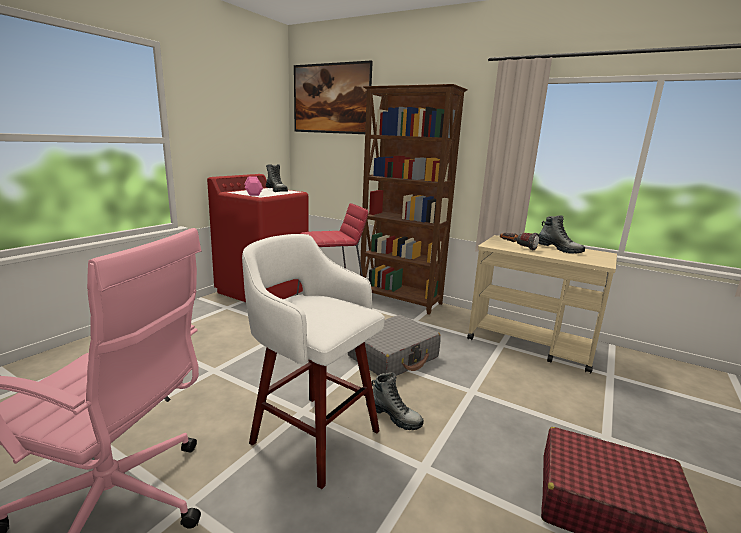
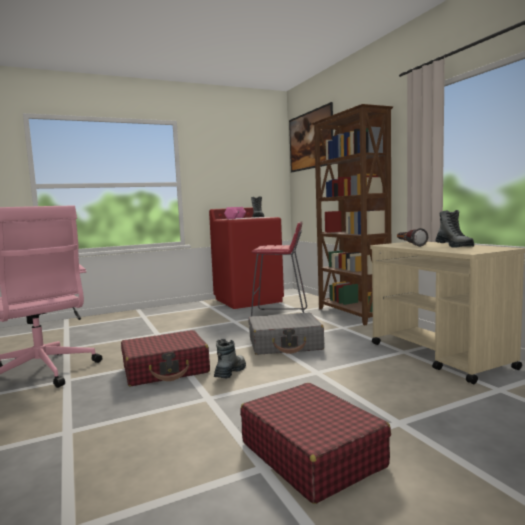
camera: 35 degrees right, 10 degrees down
white stool [242,234,385,489] -> red suitcase [121,330,210,386]
boot [366,372,424,430] -> boot turned 135 degrees counterclockwise [214,339,246,378]

